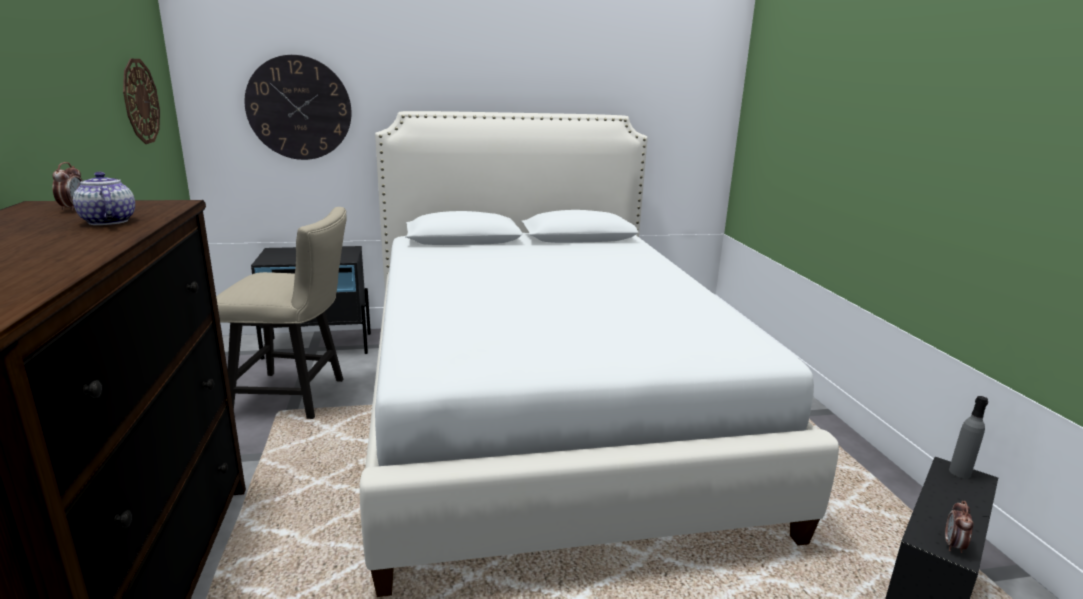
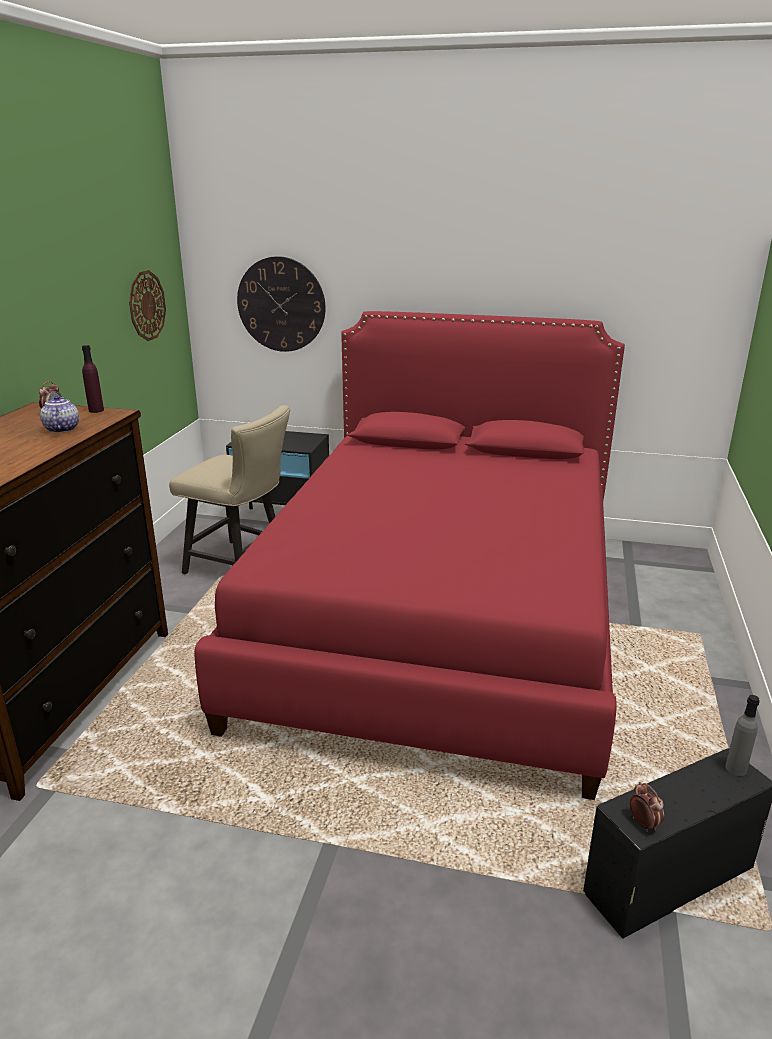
camera: 25 degrees right, 5 degrees up
white bed [360,111,839,597] -> red bed [194,311,625,800]
alarm clock [945,501,973,553] -> alarm clock turned 105 degrees clockwise [630,782,664,832]
none -> purple bottle [82,345,104,413]

